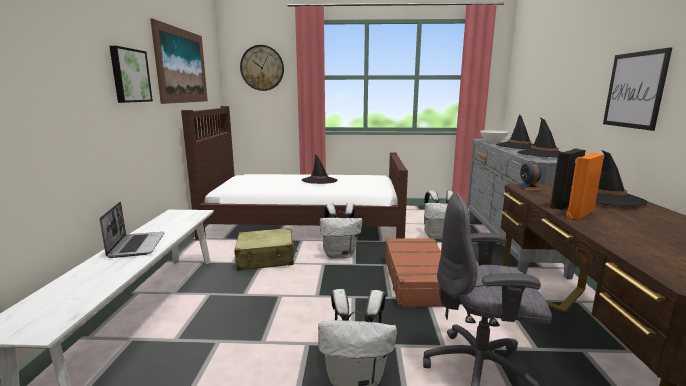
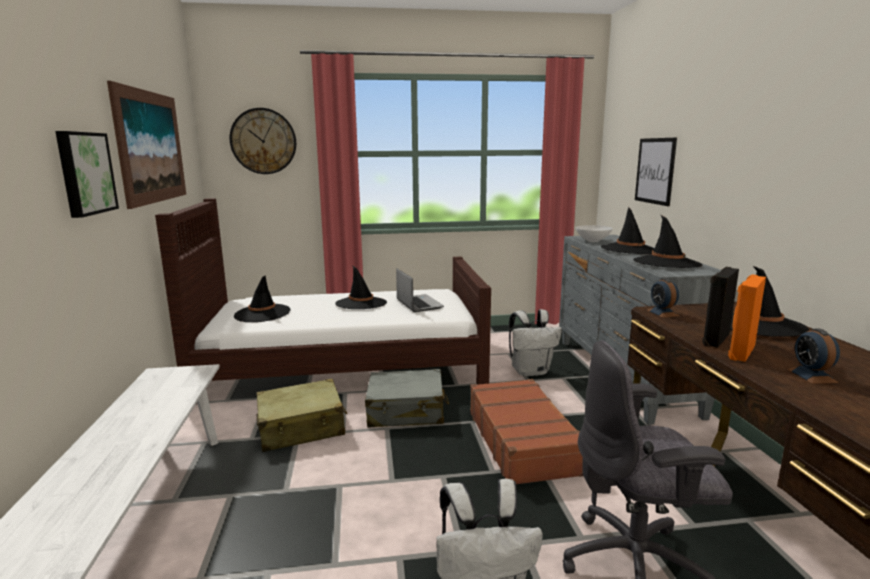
camera: 10 degrees left, 0 degrees up
laptop [100,202,165,258] -> laptop moved to [396,268,444,312]
white backpack [320,203,362,259] -> grey suitcase [365,369,449,428]
picture [603,47,673,131] -> picture moved to [635,138,677,206]
none -> black hat [234,275,291,322]
none -> alarm clock [787,329,840,384]

